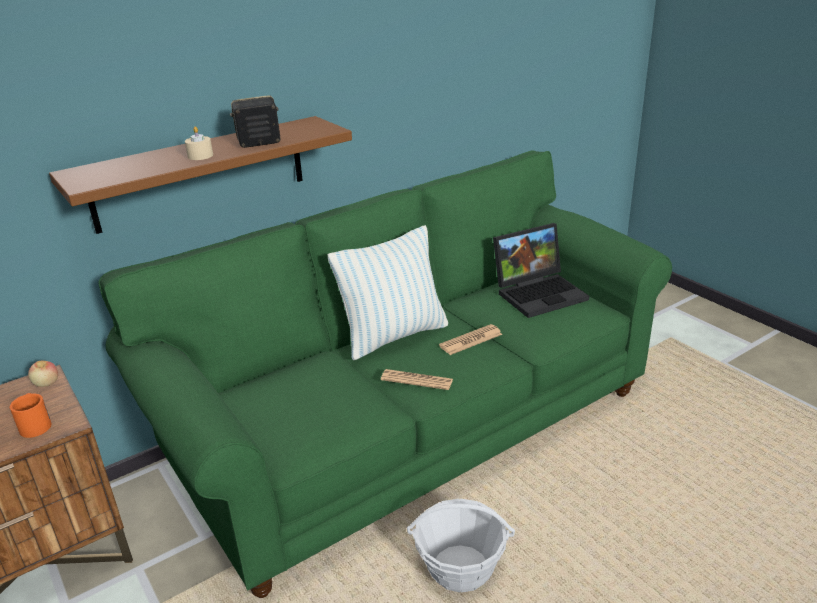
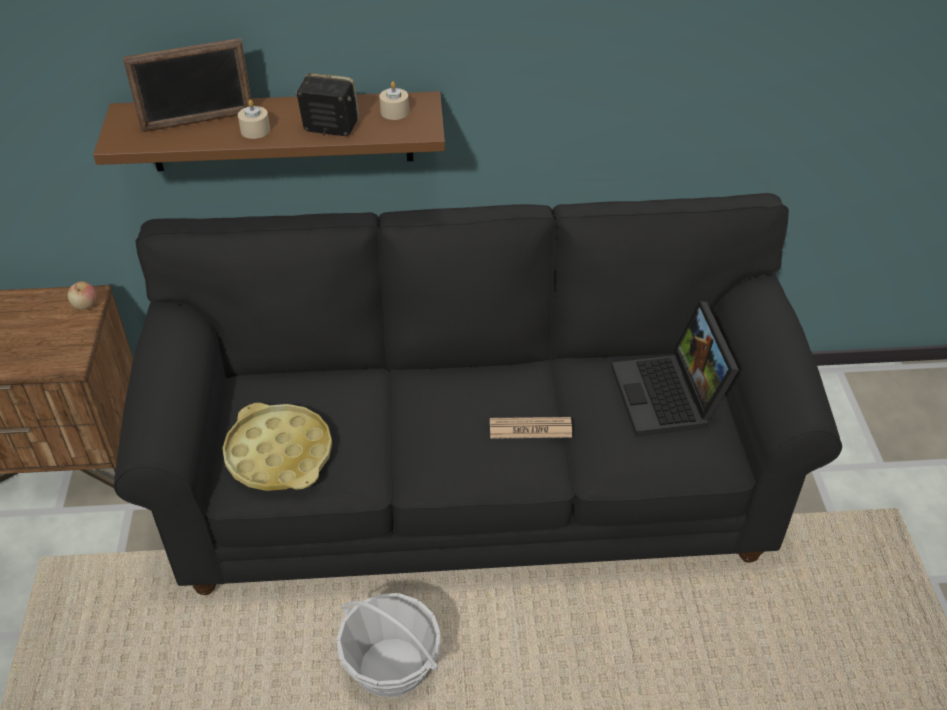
camera: 30 degrees right, 15 degrees up
orange mug [10,393,52,438] -> none
green sofa [98,151,672,598] -> black sofa [114,193,842,595]
pillow [328,225,448,360] -> none
newspaper [381,369,453,390] -> none
laptop [493,223,589,318] -> laptop turned 75 degrees clockwise [611,301,739,436]
none -> picture frame [123,38,252,132]
none -> yellow tray [222,403,332,491]
none -> beige candle [379,81,409,120]

